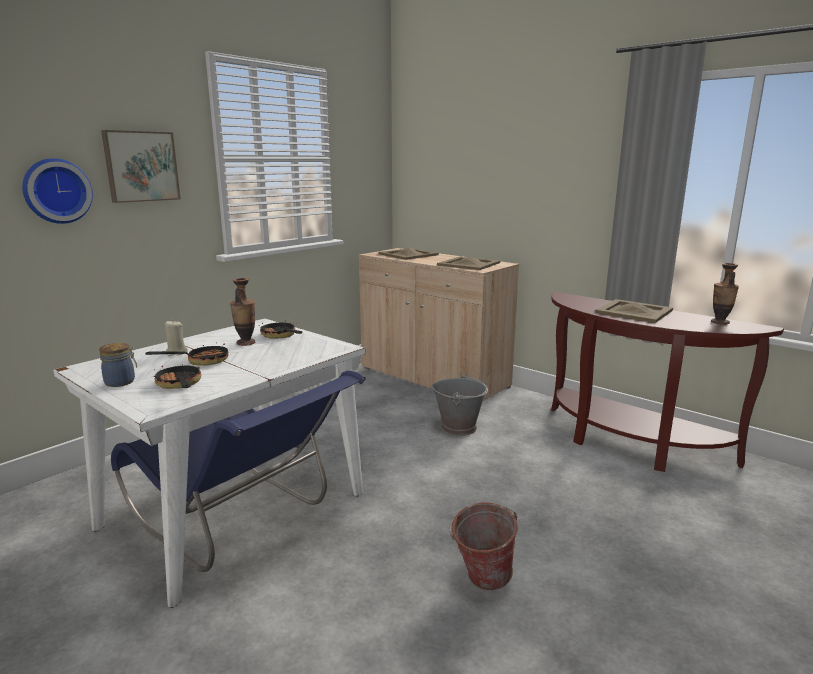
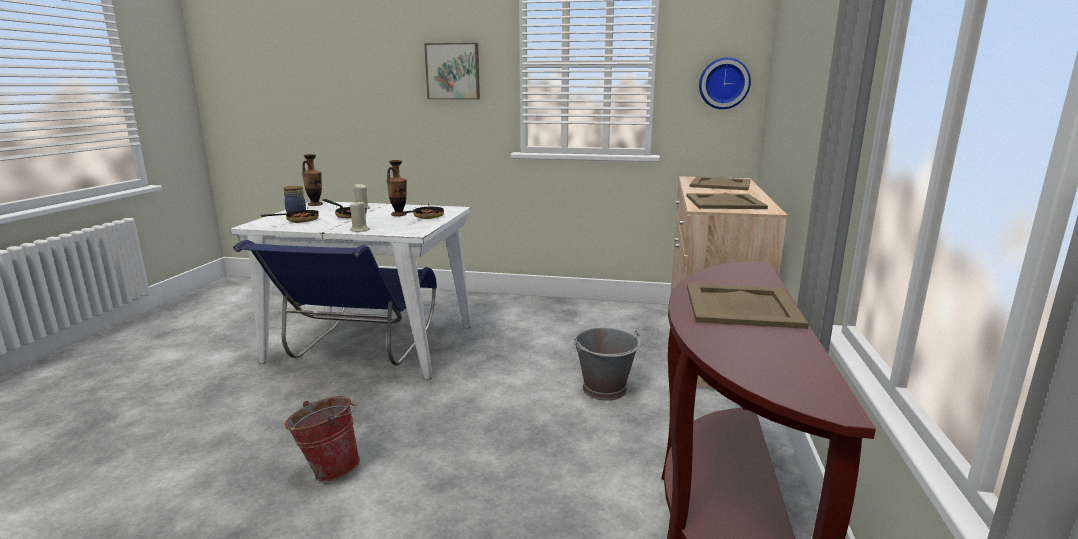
camera: 60 degrees right, 0 degrees up
wall clock [22,158,93,224] -> wall clock moved to [699,57,751,109]
vase [711,263,739,325] -> vase moved to [302,154,323,206]
none -> beige candle [349,200,370,232]

